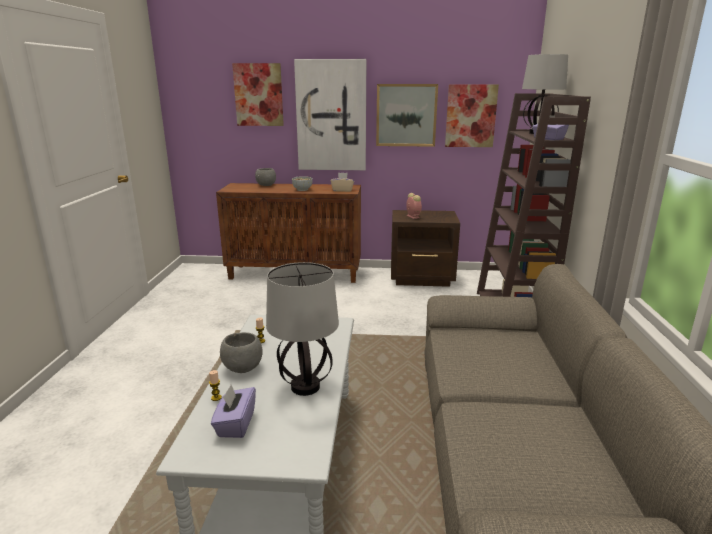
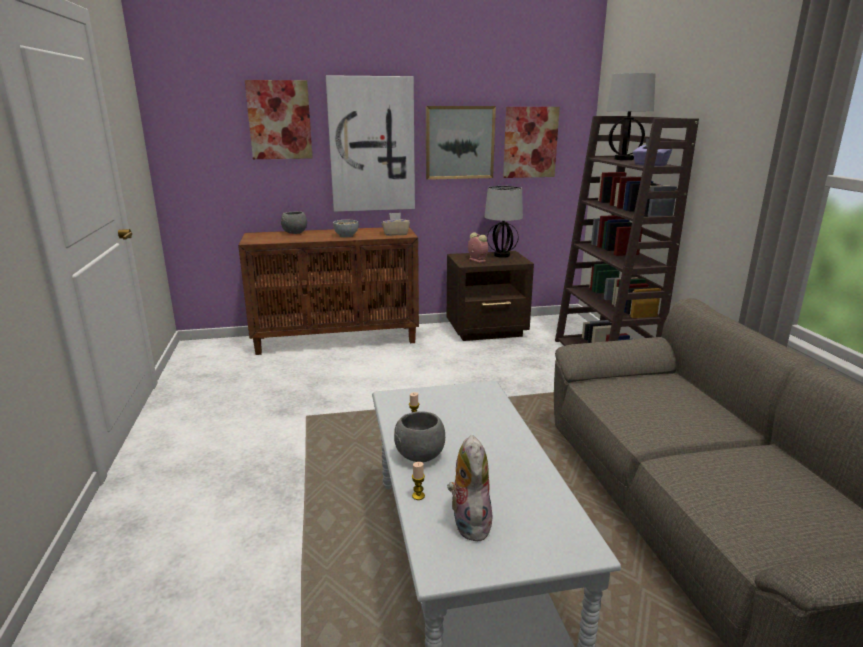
camera: 15 degrees left, 0 degrees up
purple tissue box [211,385,256,438] -> plush toy [447,435,492,542]
table lamp [266,262,339,396] -> table lamp moved to [484,186,523,258]

